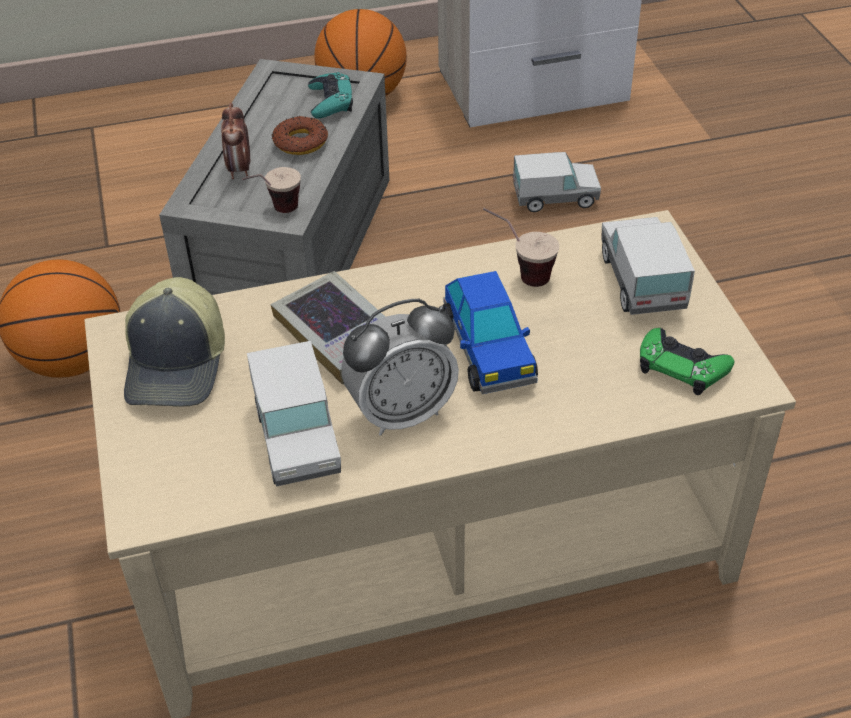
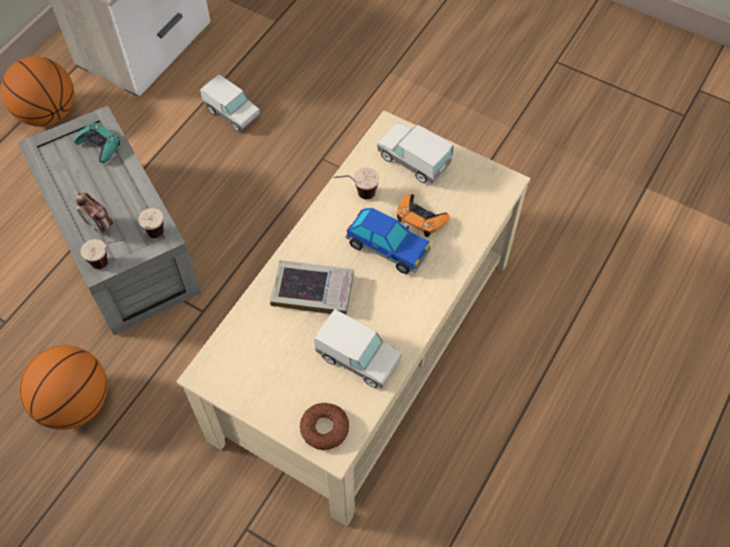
camera: 45 degrees left, 15 degrees up
cap [124,277,225,406] -> none
donut [272,116,328,155] -> donut moved to [299,403,349,450]
alarm clock [341,299,459,436] -> none
toy truck [513,152,601,212] -> toy truck turned 90 degrees clockwise [200,74,260,131]
green game controller [640,328,734,395] -> none
none -> cup [80,239,123,269]
none -> orange game controller [397,194,450,237]

